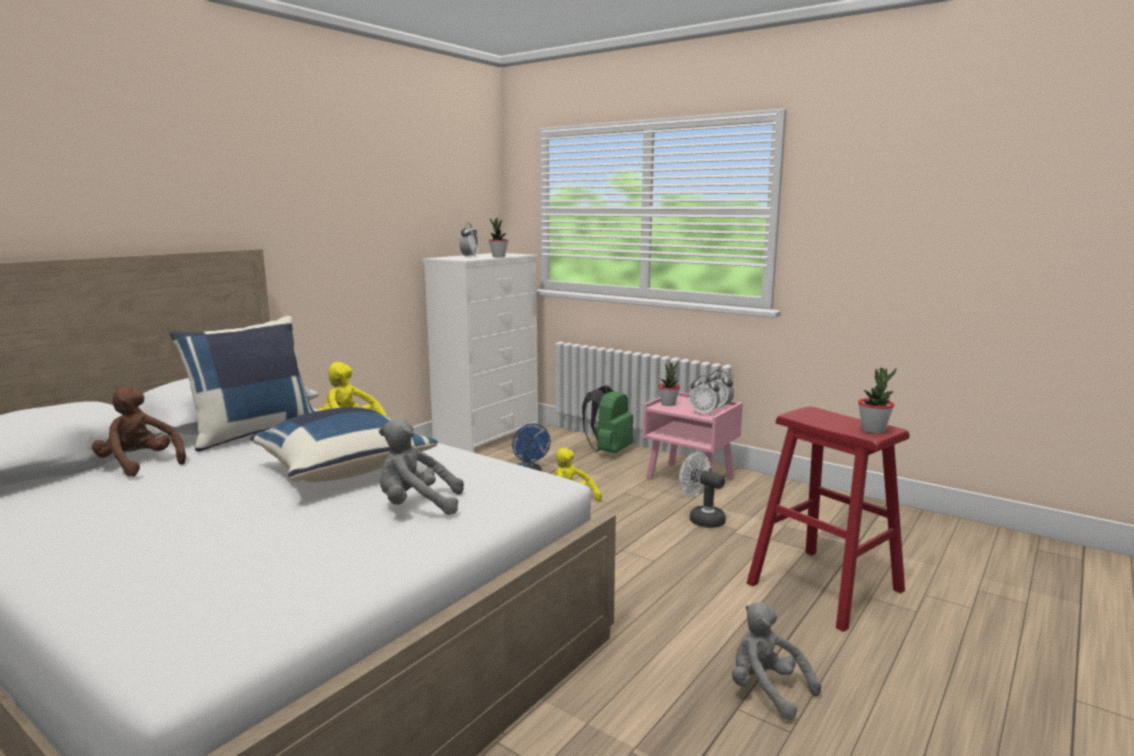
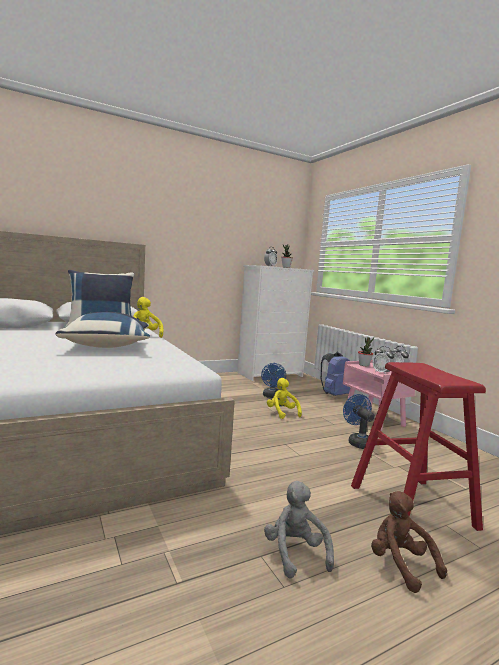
camera: 25 degrees right, 5 degrees down
brown plush toy [92,386,186,477] -> brown plush toy moved to [371,491,447,593]
grey plush toy [379,418,464,515] -> none
green backpack [582,385,634,453] -> blue backpack [321,352,351,396]
white fan [679,452,726,528] -> blue fan [343,394,375,449]
potted plant [858,368,897,434] -> none

